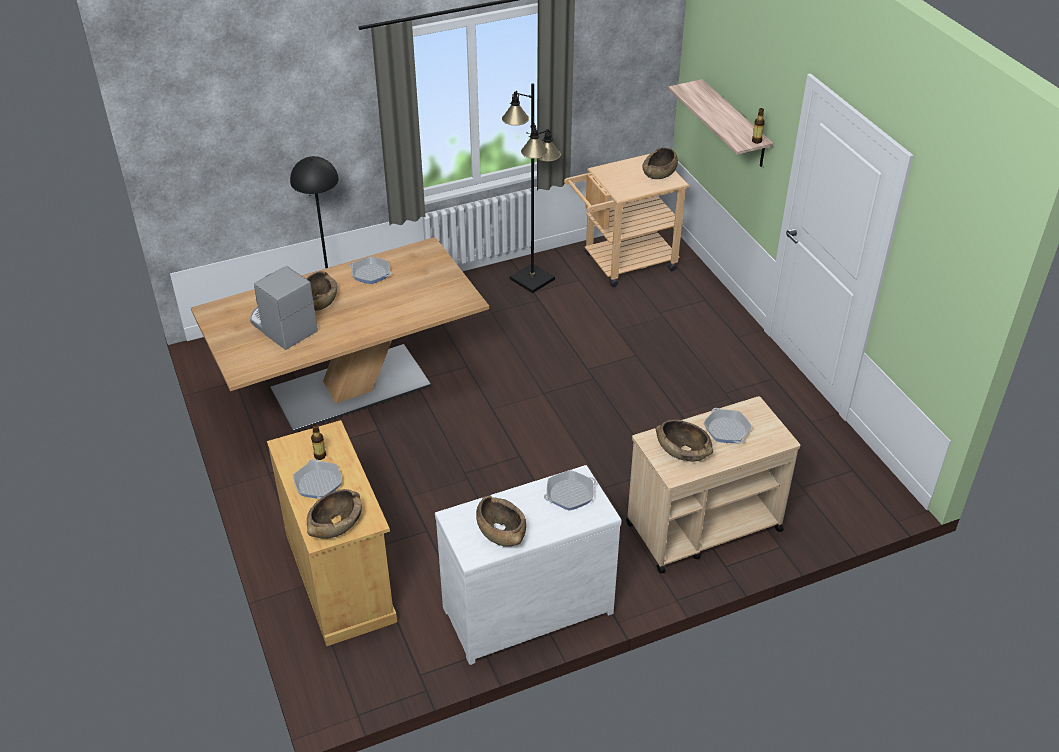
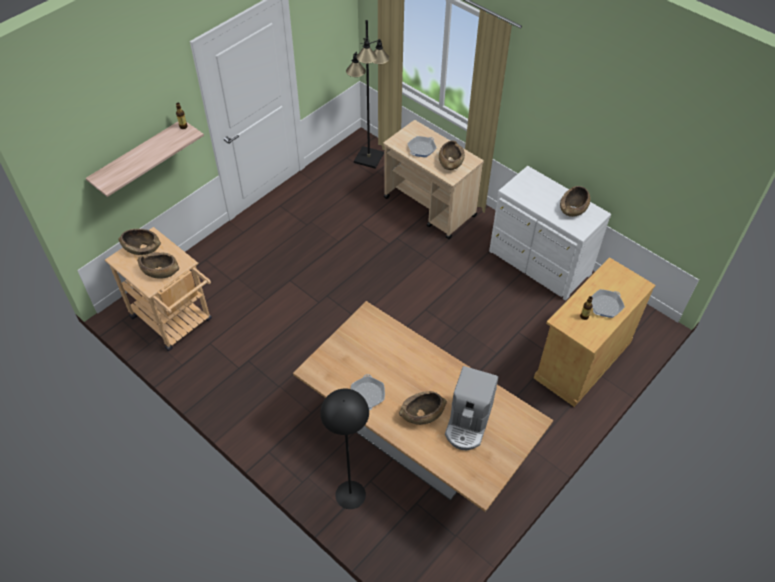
camera: 115 degrees left, 10 degrees up
brown bowl [307,489,362,539] -> brown bowl moved to [137,252,179,279]
black floor lamp [502,83,561,293] -> black floor lamp moved to [346,20,389,169]
frying pan [544,470,596,511] -> none

